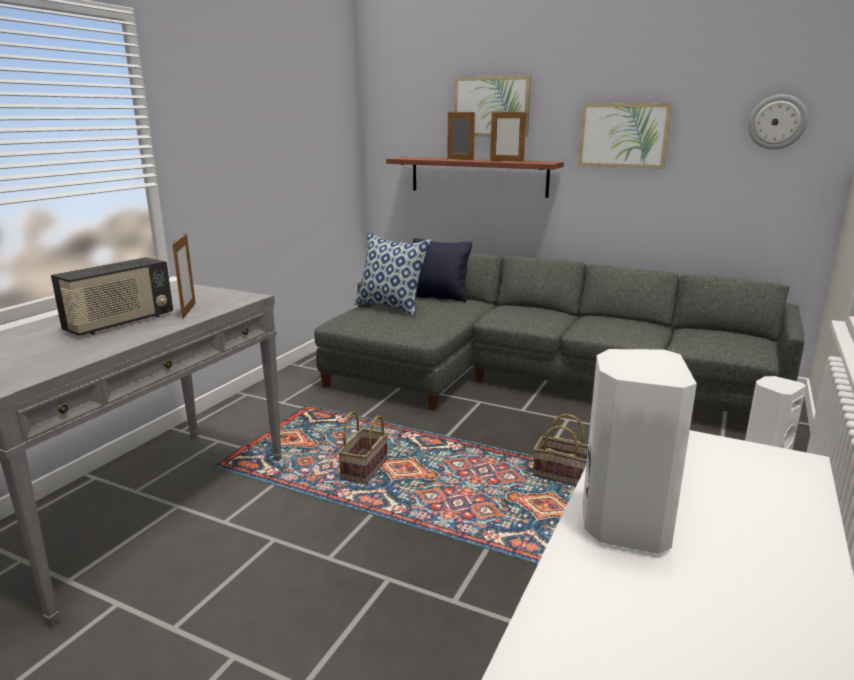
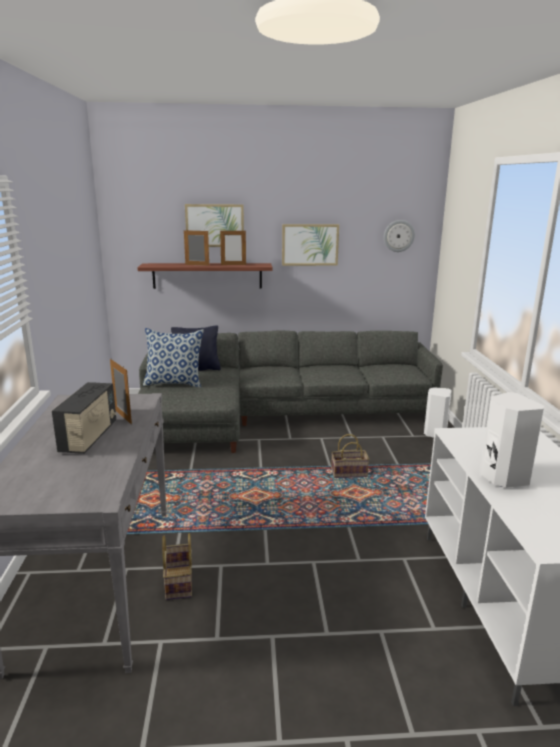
camera: 30 degrees left, 0 degrees up
basket [338,411,388,484] -> basket moved to [162,533,192,600]

